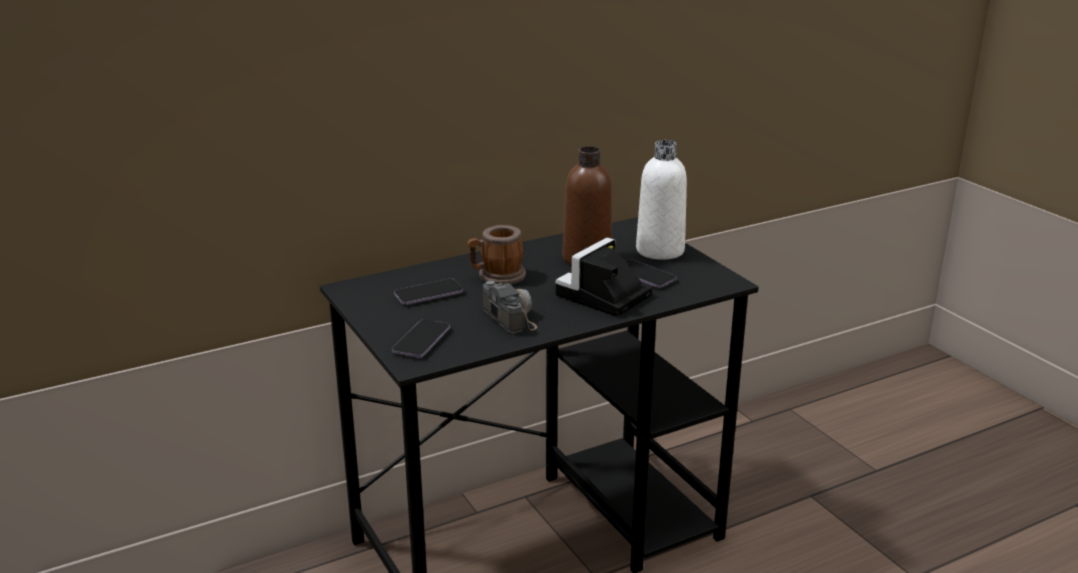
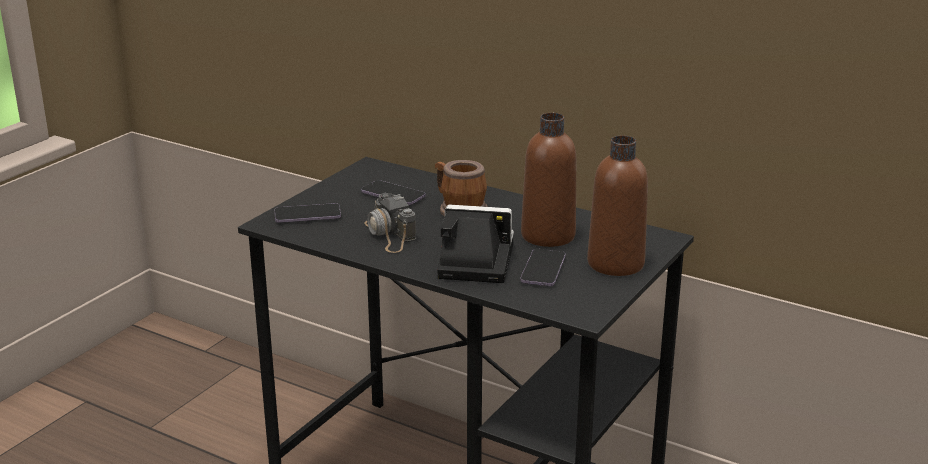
camera: 60 degrees right, 0 degrees up
camera [483,280,537,334] -> camera turned 120 degrees clockwise [364,193,416,253]
white bottle [636,140,687,260] -> brown bottle [587,136,648,276]

